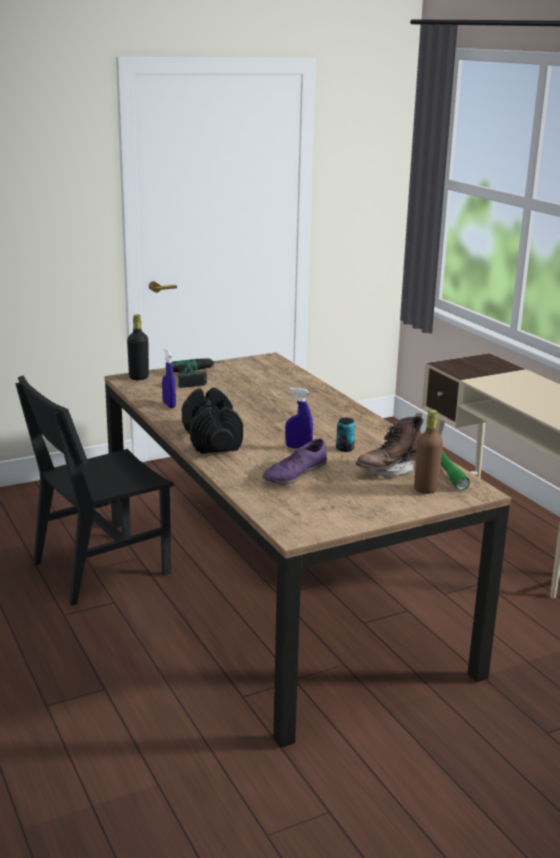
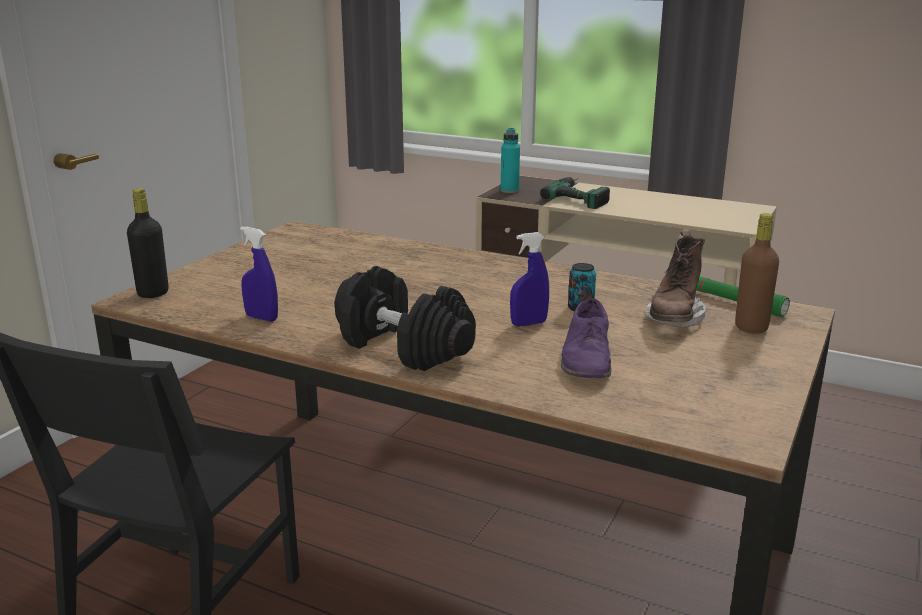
camera: 35 degrees left, 0 degrees up
power drill [171,358,225,388] -> power drill moved to [540,177,610,209]
none -> turquoise bottle [501,128,520,193]

